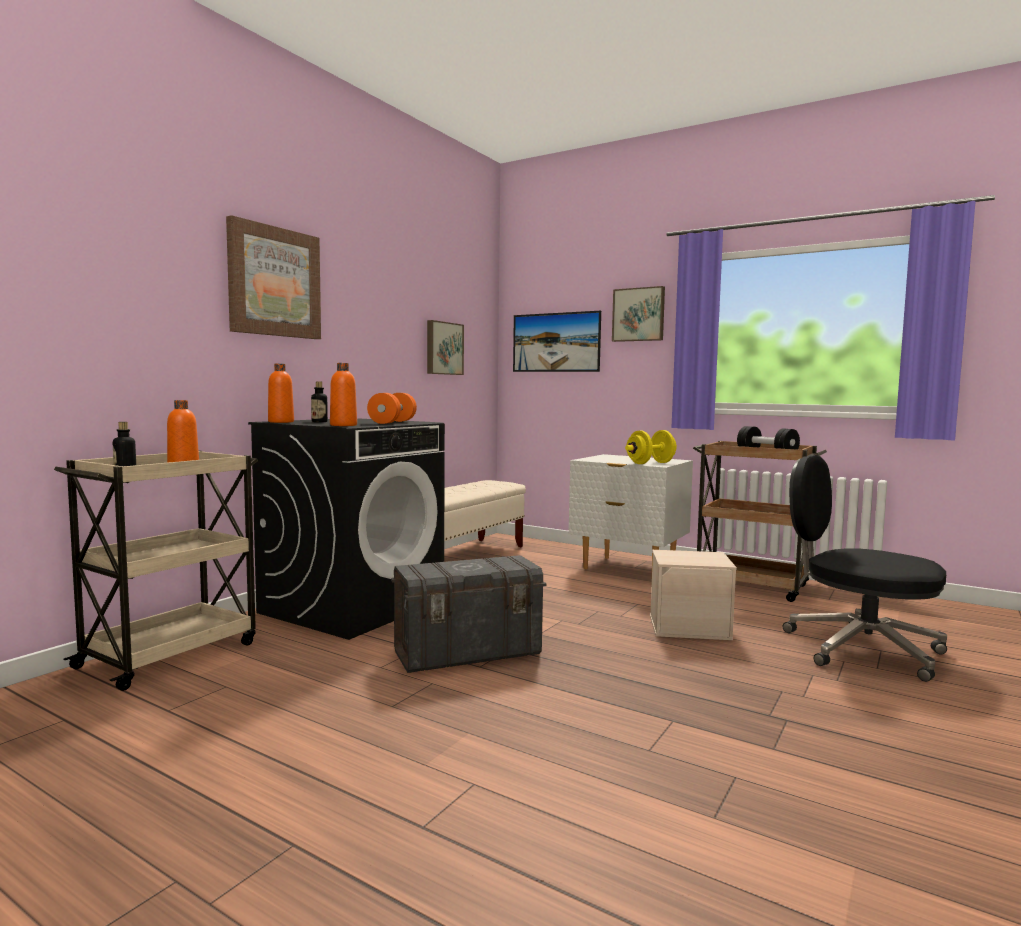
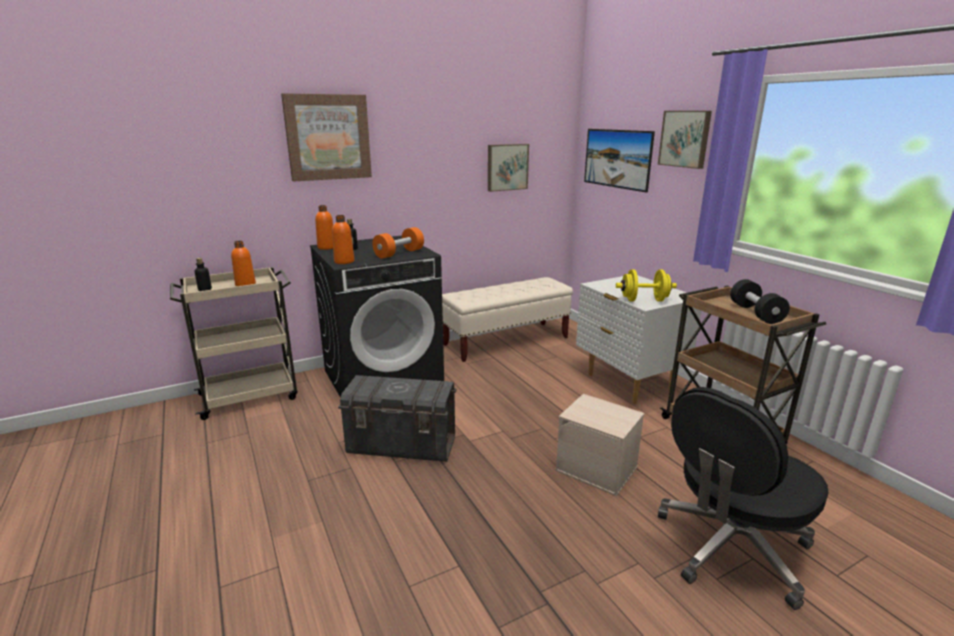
camera: 30 degrees right, 15 degrees up
black office chair [783,455,947,682] -> black office chair turned 105 degrees counterclockwise [658,387,828,610]

